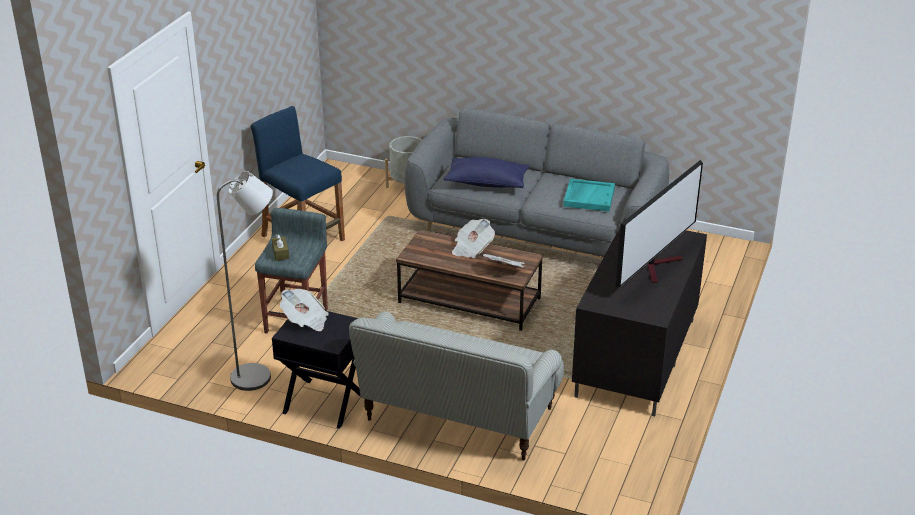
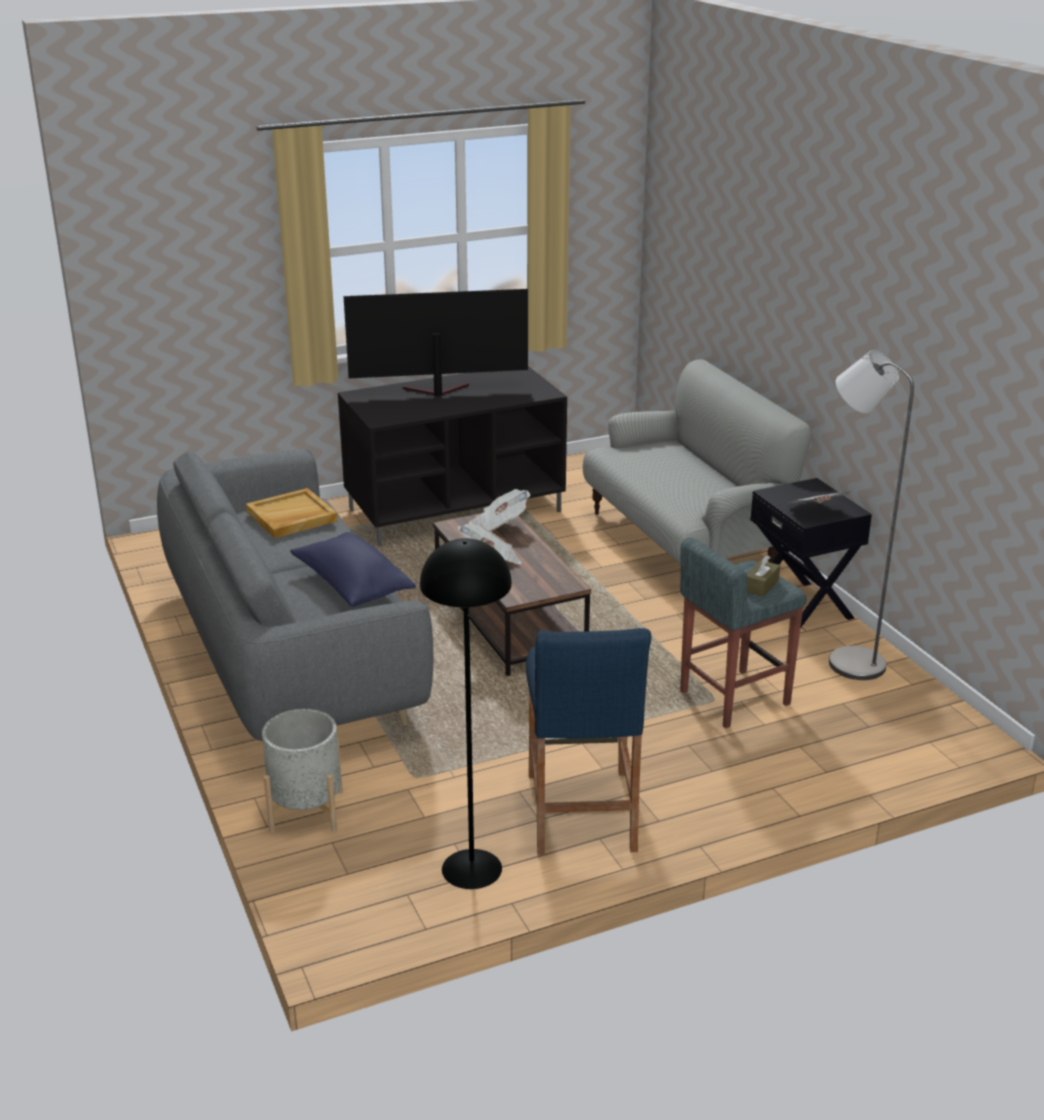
camera: 135 degrees left, 5 degrees down
turquoise tray [563,179,615,211] -> beige tray [246,488,338,538]
none -> black floor lamp [420,538,512,889]

